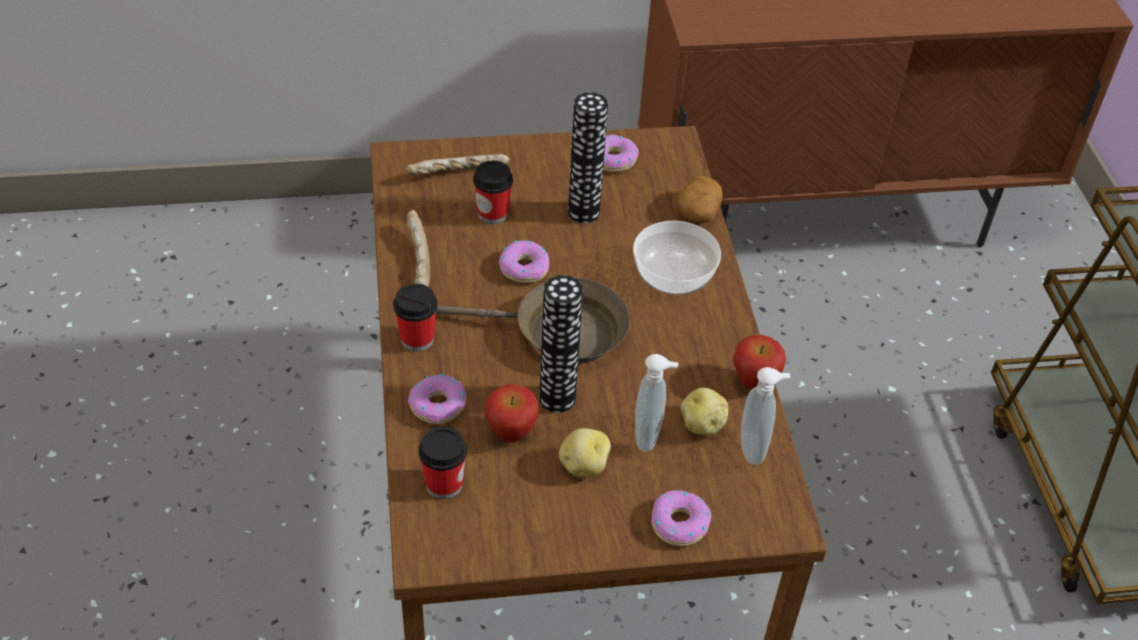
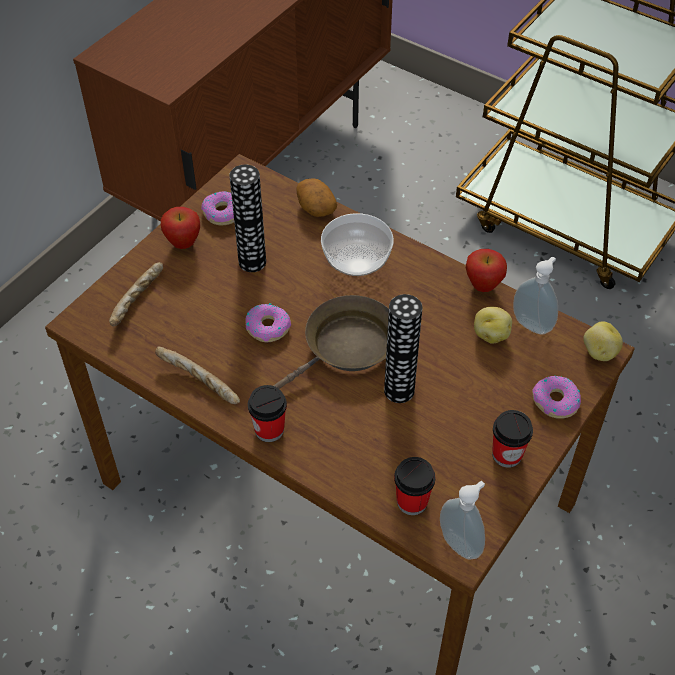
camera: 45 degrees left, 5 degrees up
donut [408,374,466,424] -> none
cup [473,161,513,224] -> cup moved to [492,410,533,468]
apple [485,385,538,442] -> apple moved to [161,207,200,249]
potato [559,428,611,477] -> potato moved to [583,322,623,361]
soap dispenser [635,354,678,452] -> soap dispenser moved to [440,481,485,560]

